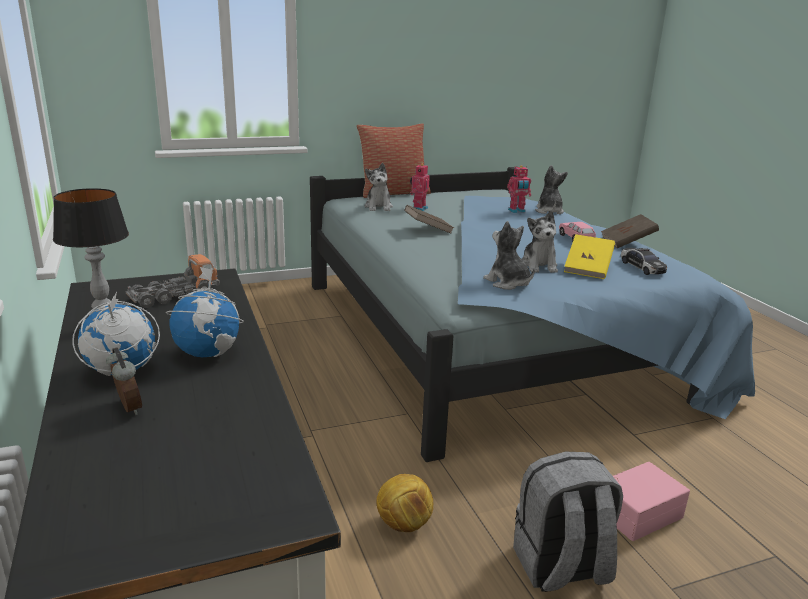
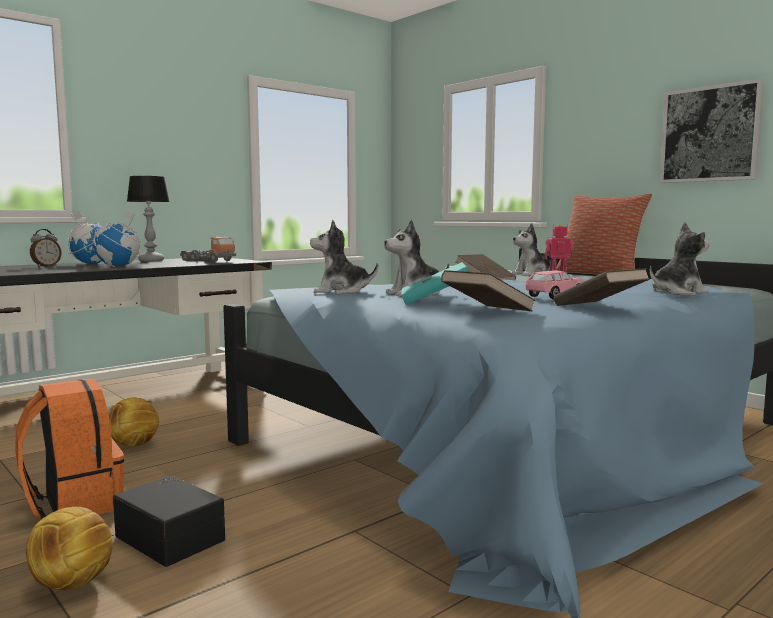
camera: 70 degrees right, 15 degrees down
plush toy [483,221,535,290] -> plush toy turned 120 degrees counterclockwise [310,220,378,294]
toy robot [507,165,531,213] -> none
grey backpack [513,452,623,592] -> orange backpack [16,379,124,519]
yellow book [564,234,615,279] -> turquoise book [401,262,469,305]
pink storage box [613,462,690,541] -> black storage box [113,476,225,567]
toy car [621,248,667,275] -> brown book [441,270,536,311]
none -> football [26,507,113,590]
none -> picture [660,78,764,183]

